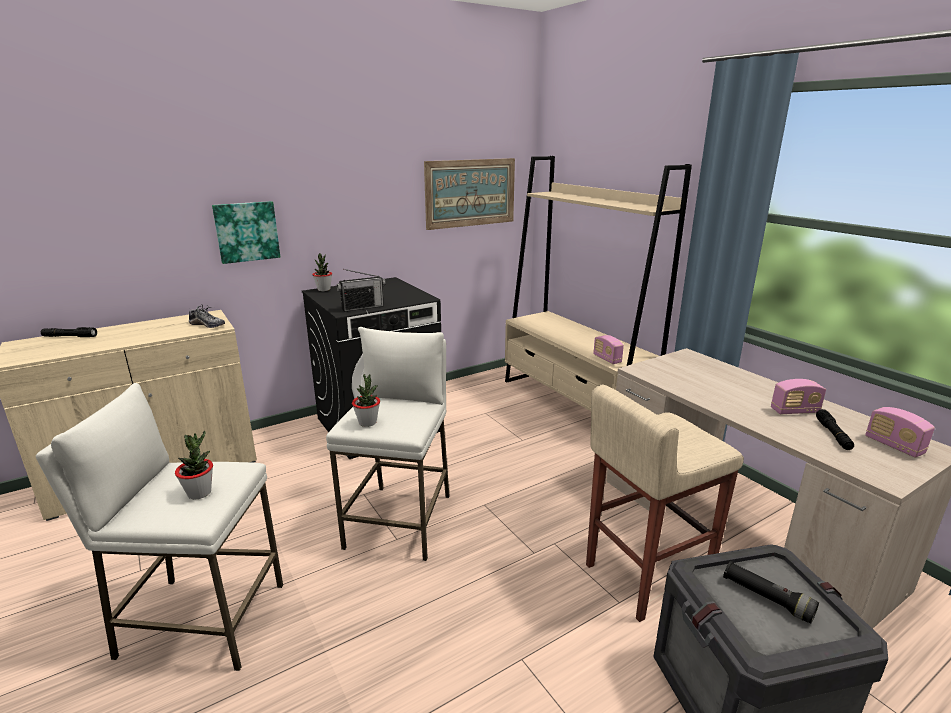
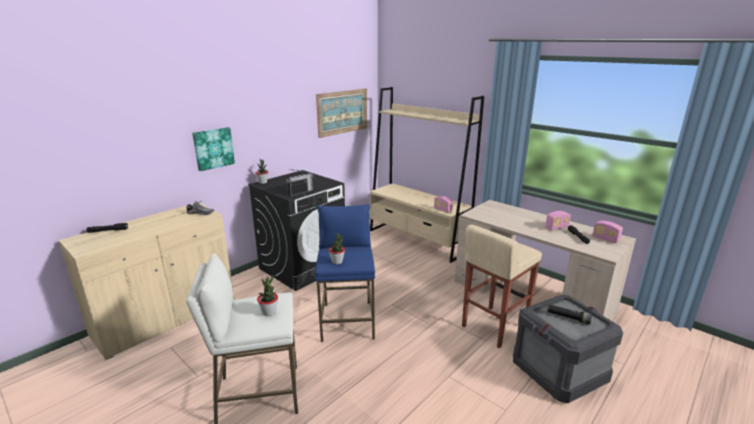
camera: 15 degrees left, 0 degrees up
white stool [326,327,450,561] -> blue stool [315,204,375,342]

